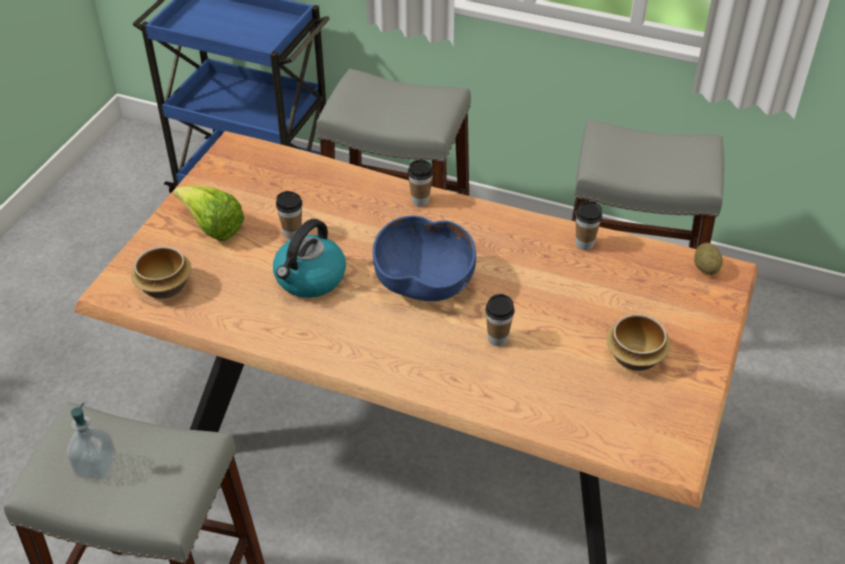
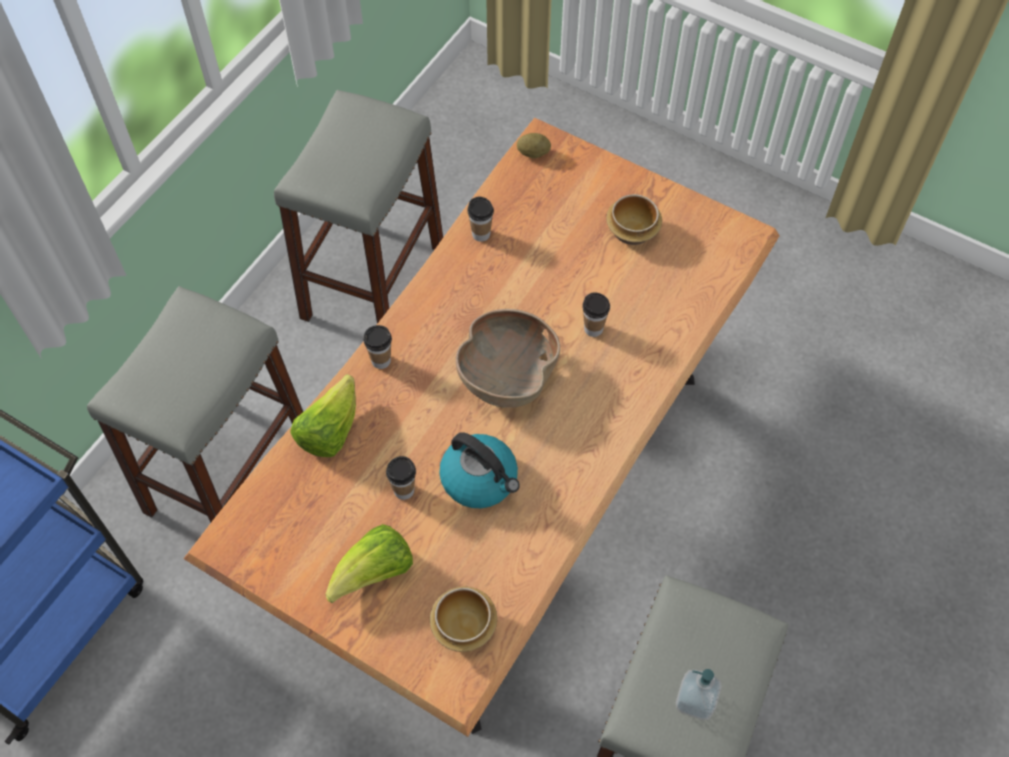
camera: 80 degrees left, 15 degrees up
blue bowl [373,216,476,301] -> brown bowl [456,309,560,408]
none -> lettuce [291,374,356,457]

